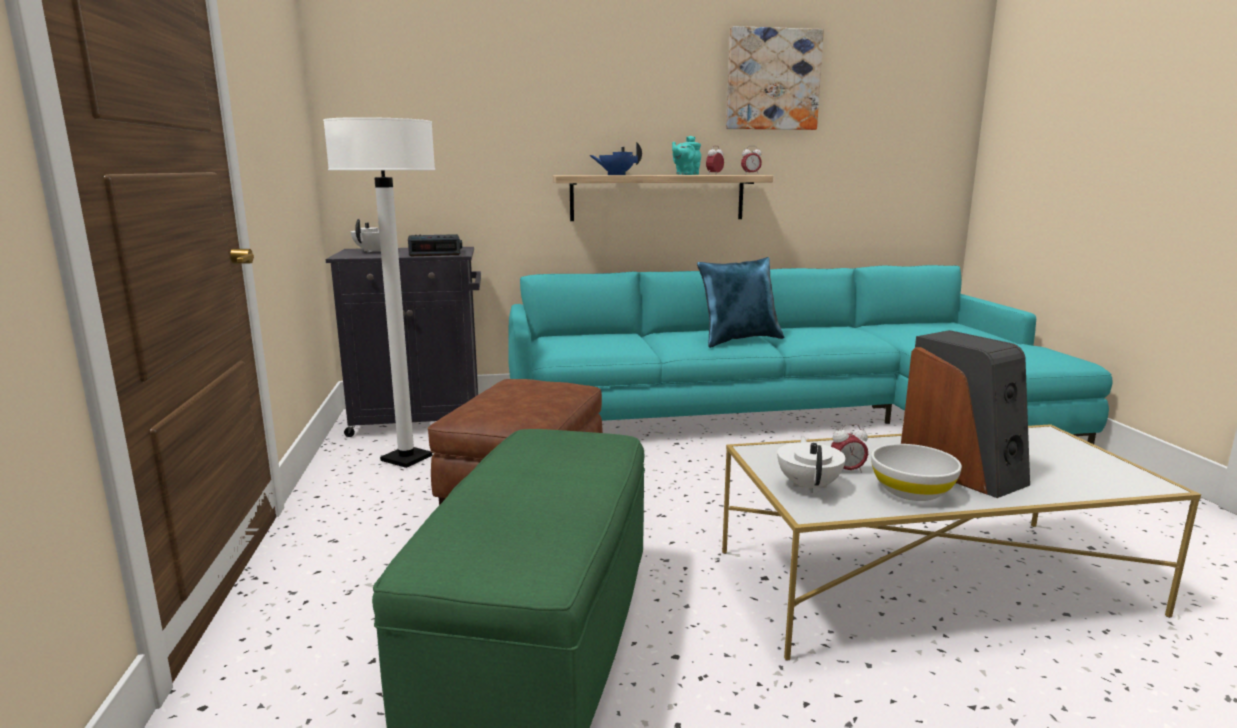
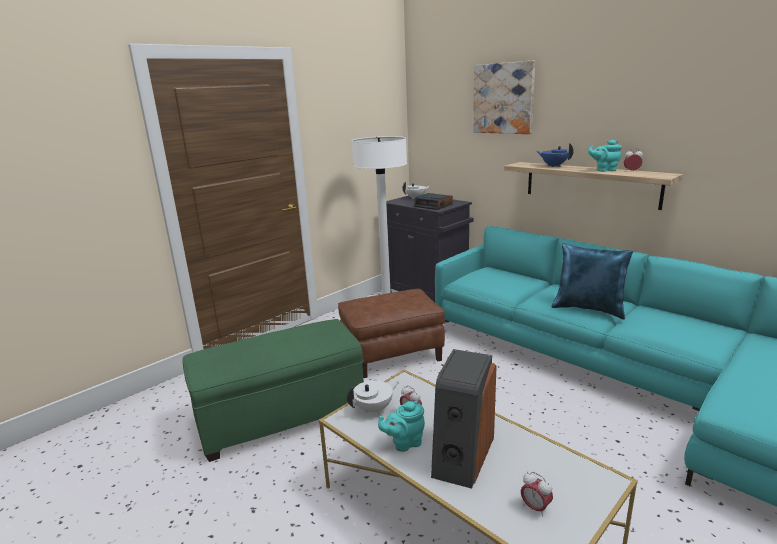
camera: 55 degrees right, 5 degrees up
picture [726,26,824,130] -> picture moved to [473,61,535,134]
alarm clock [741,146,762,175] -> alarm clock moved to [521,472,553,517]
white bowl [871,444,962,501] -> turquoise teapot [378,401,425,452]

